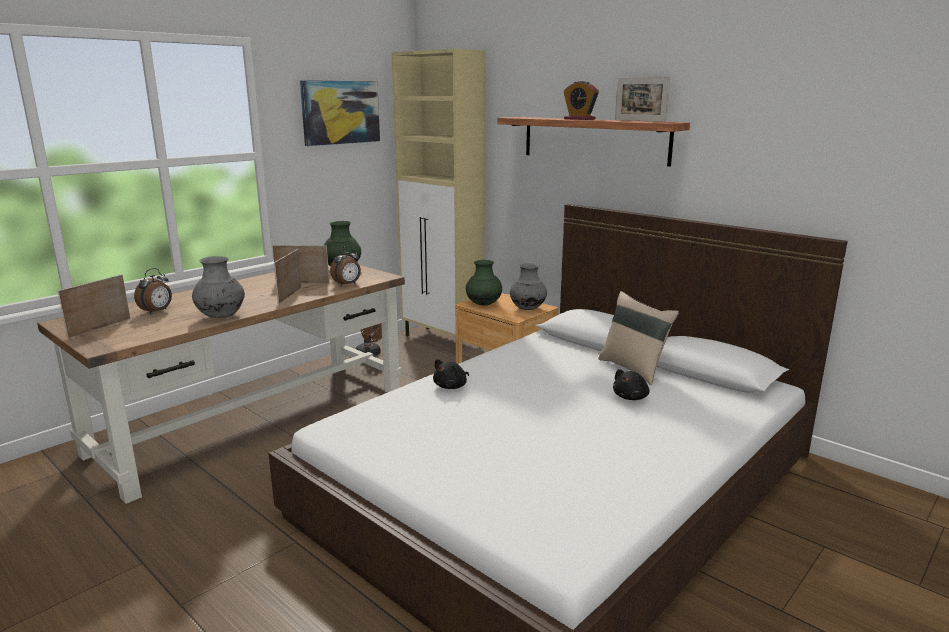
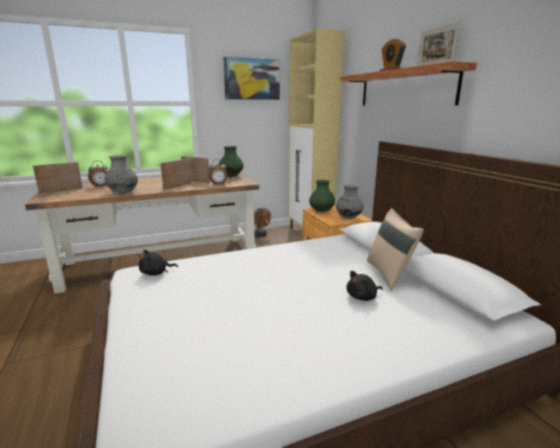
camera: 25 degrees right, 0 degrees up
black plush toy [433,359,469,389] -> black plush toy moved to [138,250,178,276]

